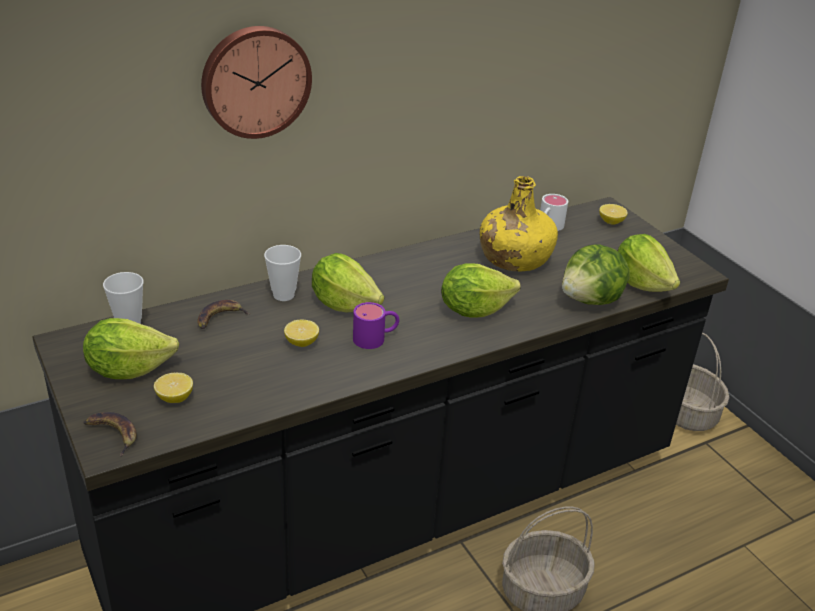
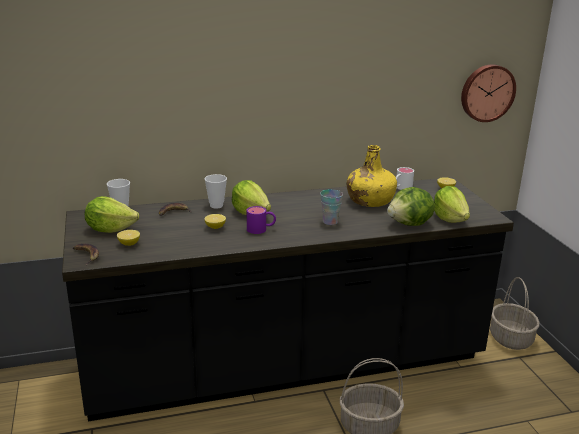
camera: 15 degrees right, 10 degrees down
wall clock [201,26,312,139] -> wall clock moved to [461,64,516,122]
lettuce [441,263,521,318] -> cup [320,189,343,225]

